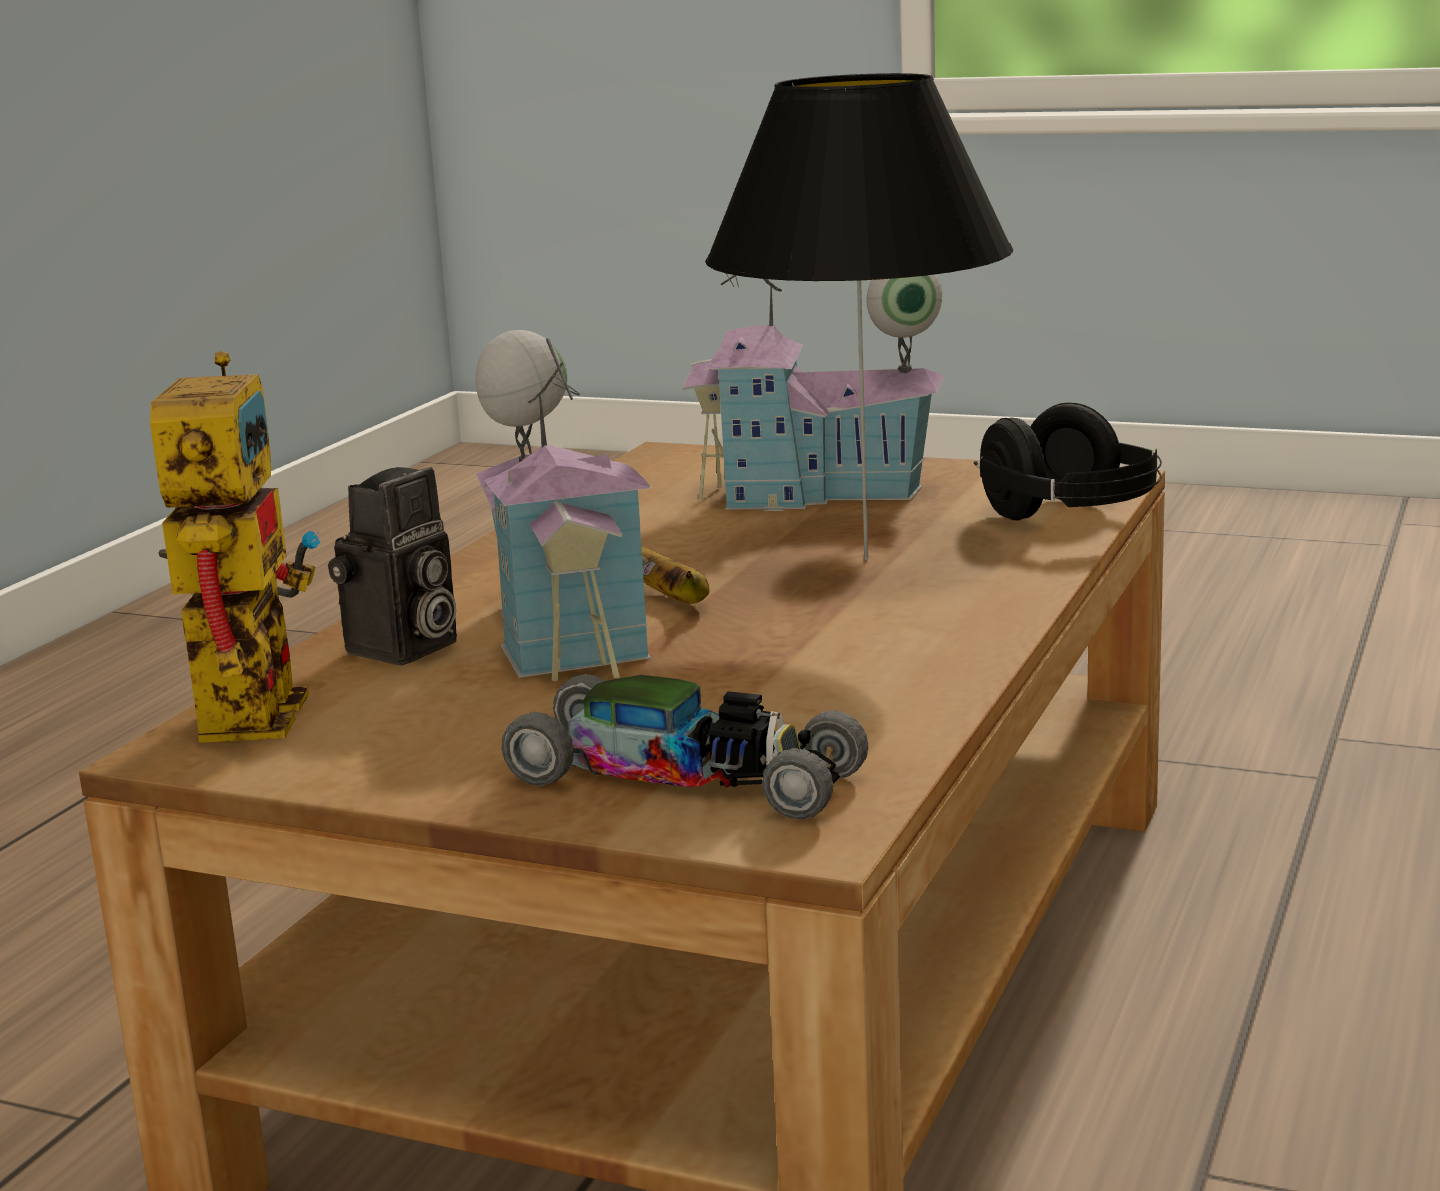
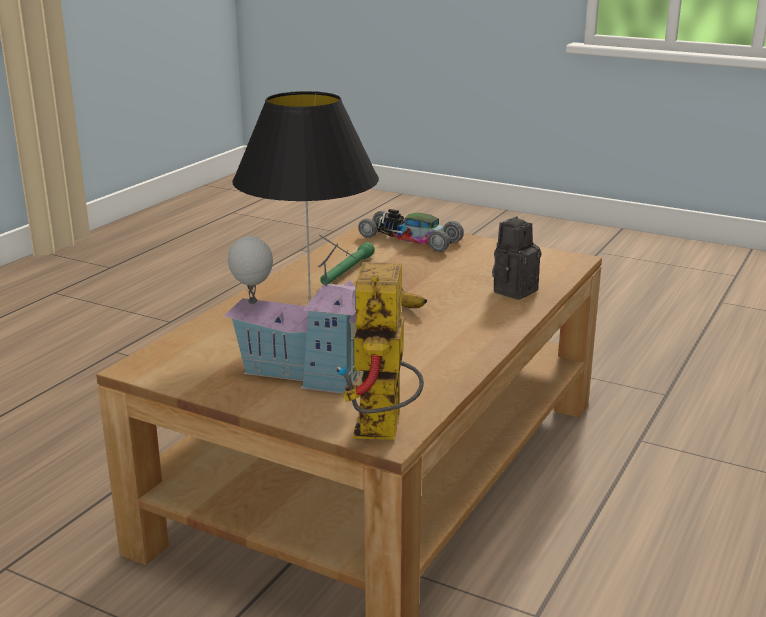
camera: 175 degrees left, 5 degrees up
toy robot [150,351,320,743] -> toy robot moved to [337,262,424,440]
toy house [475,330,652,681] -> none
black headphones [974,403,1162,520] -> none
none -> green flashlight [320,242,375,285]

